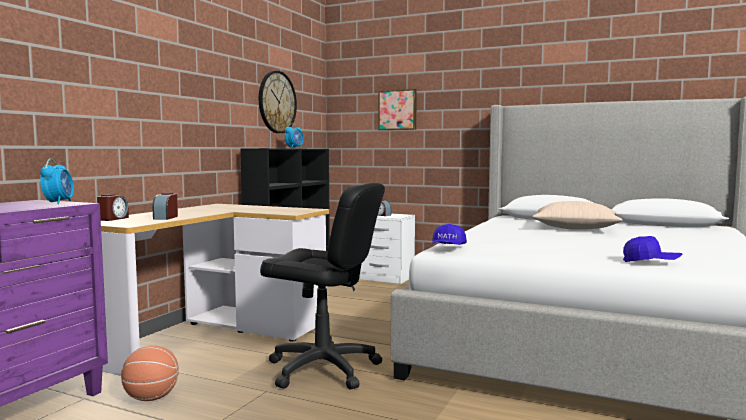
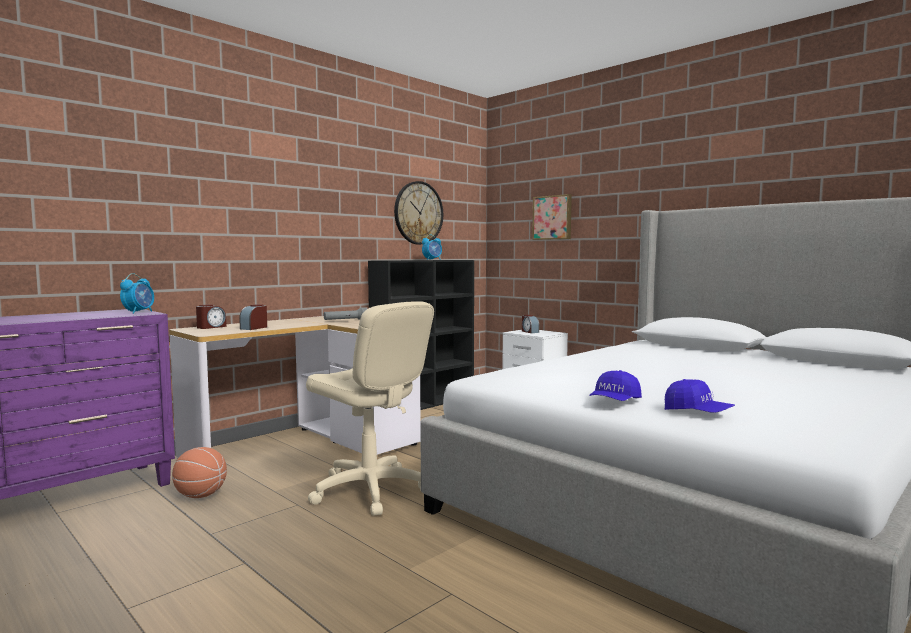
camera: 20 degrees right, 0 degrees up
black office chair [260,183,385,390] -> beige office chair [306,301,434,516]
blue cap [432,224,467,245] -> blue cap moved to [589,370,642,401]
beige pillow [532,201,623,230] -> none
none -> grey flashlight [324,307,368,320]

